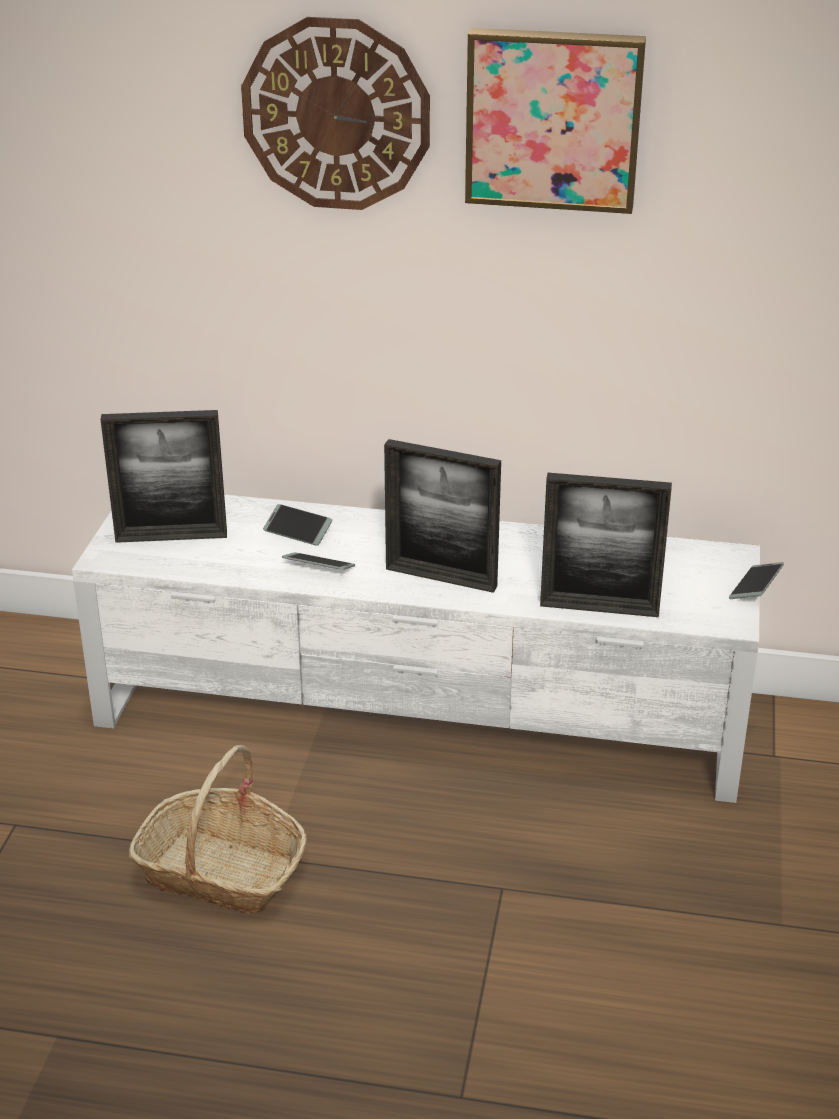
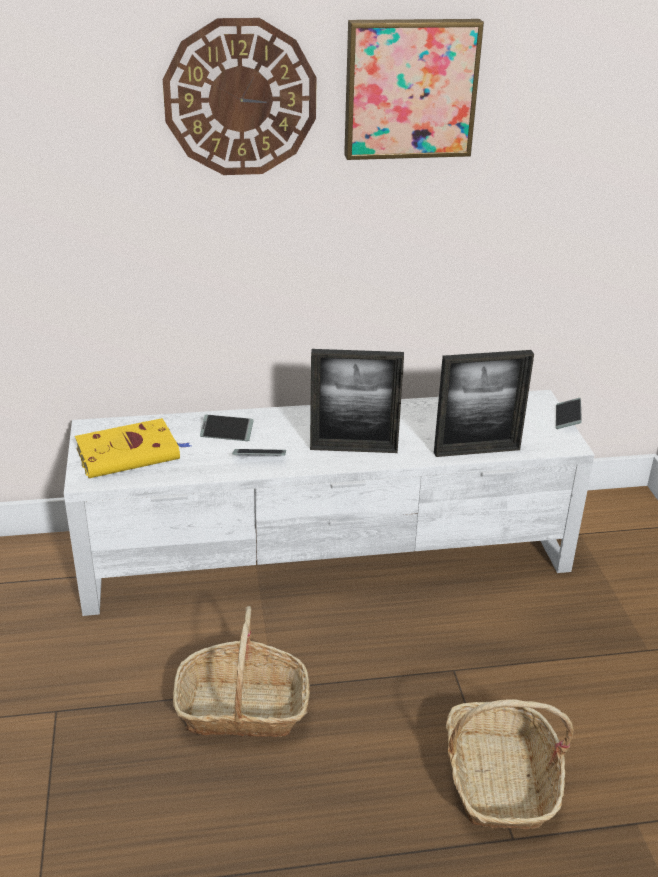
camera: 20 degrees left, 0 degrees up
picture frame [101,410,227,543] -> yellow book [75,418,191,478]
none -> basket [446,699,574,829]

